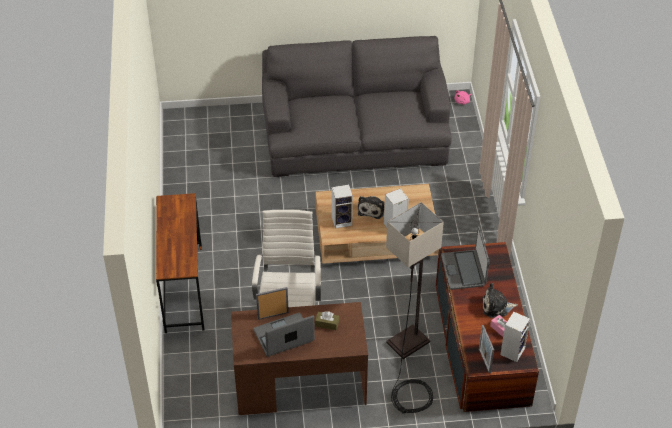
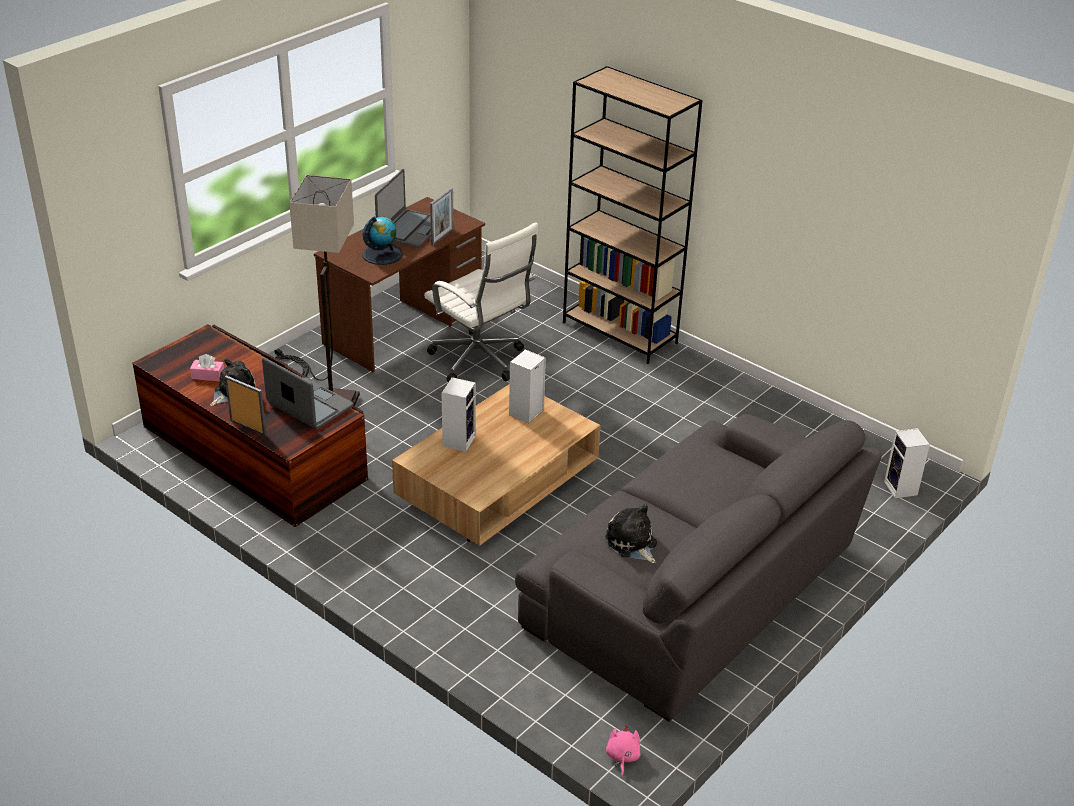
camera: 135 degrees right, 10 degrees down
brown desk [156,193,204,333] -> beige bookcase [563,66,703,364]
brown tissue box [315,311,339,330] -> globe [362,217,403,265]
plush toy [358,195,384,219] -> plush toy moved to [605,504,657,563]
picture frame [479,325,494,374] -> picture frame moved to [225,375,267,436]
speaker [500,312,530,362] -> speaker moved to [884,428,930,499]

